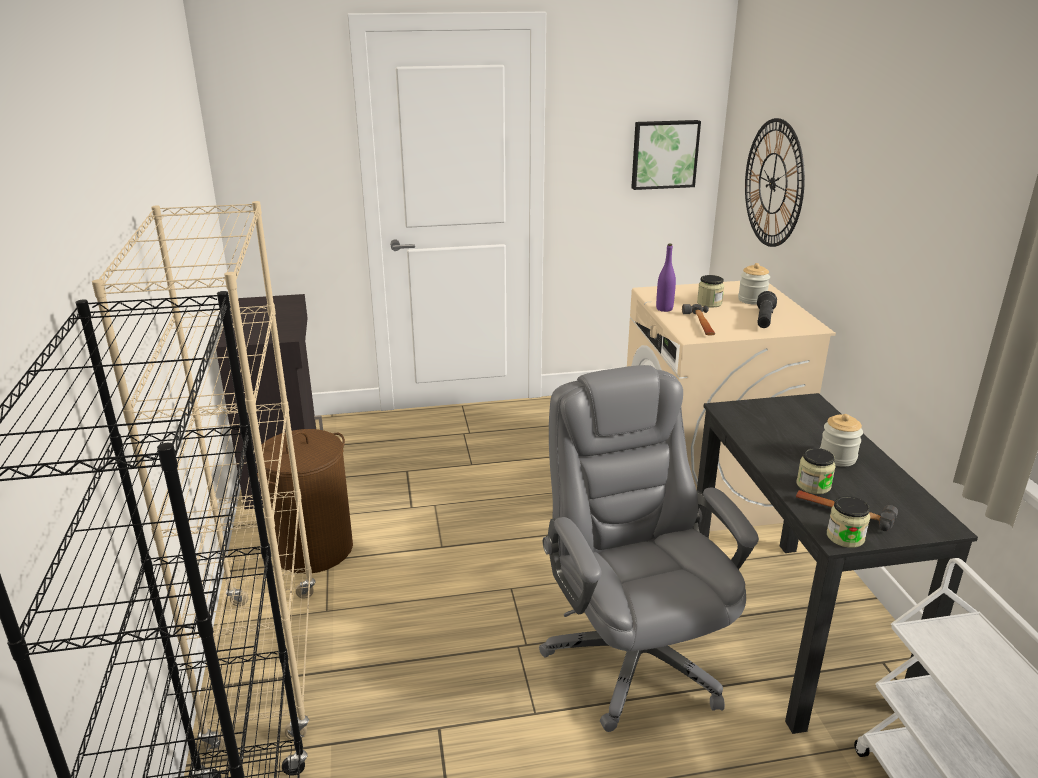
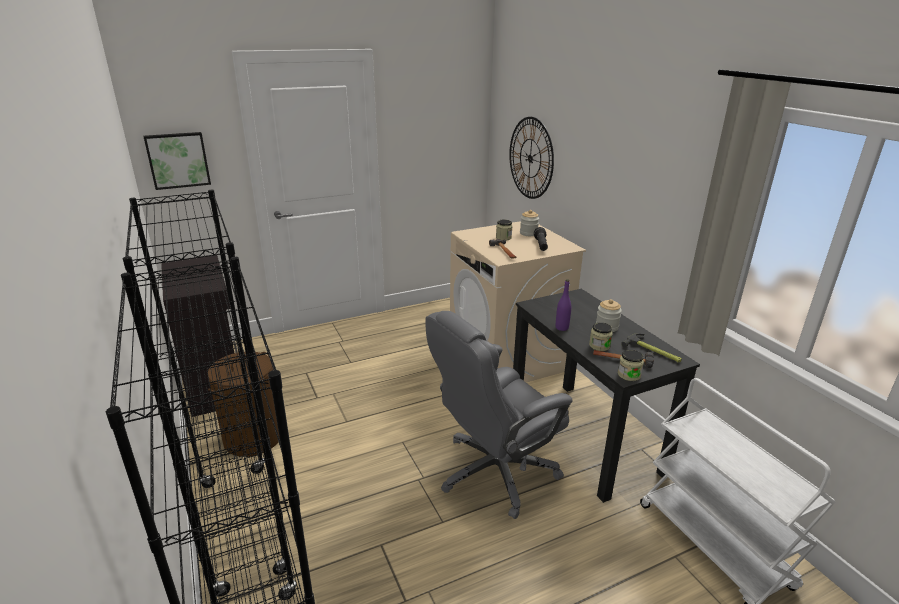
camera: 15 degrees left, 0 degrees up
beige bookcase [92,201,316,752] -> black bookcase [122,190,286,596]
grey office chair [539,365,759,732] -> grey office chair turned 90 degrees counterclockwise [425,311,573,519]
picture [631,120,701,190] -> picture moved to [144,132,211,190]
purple bottle [656,243,676,312] -> purple bottle moved to [556,279,571,331]
none -> hammer [621,333,682,363]

